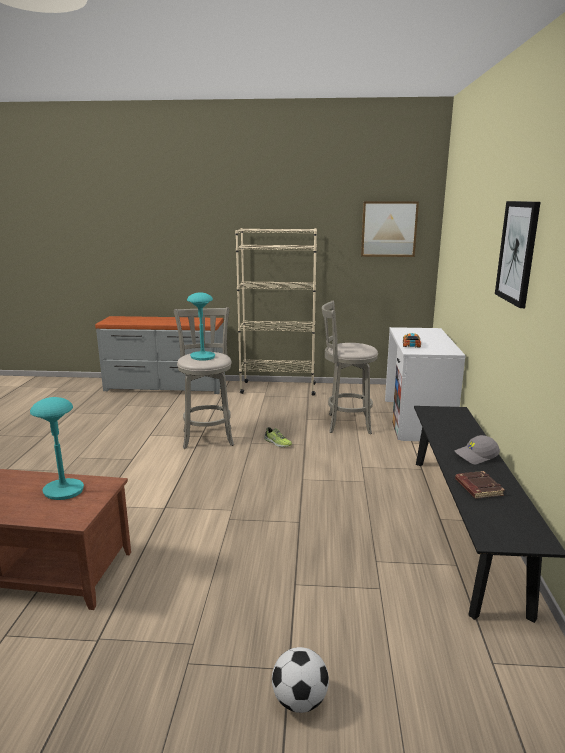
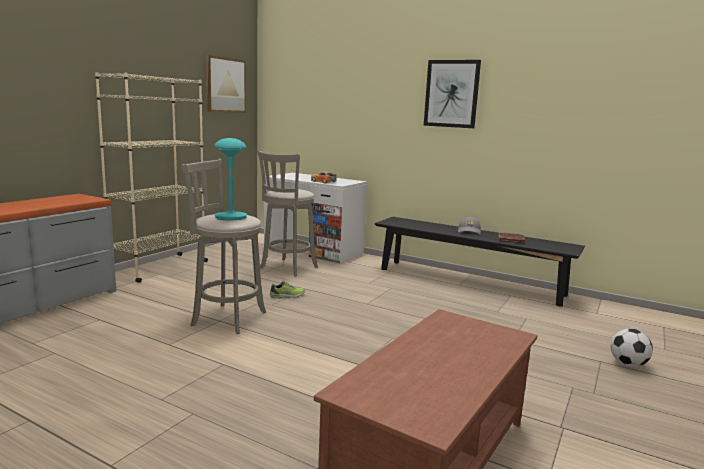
camera: 65 degrees left, 5 degrees down
turquoise table lamp [30,397,84,500] -> none

